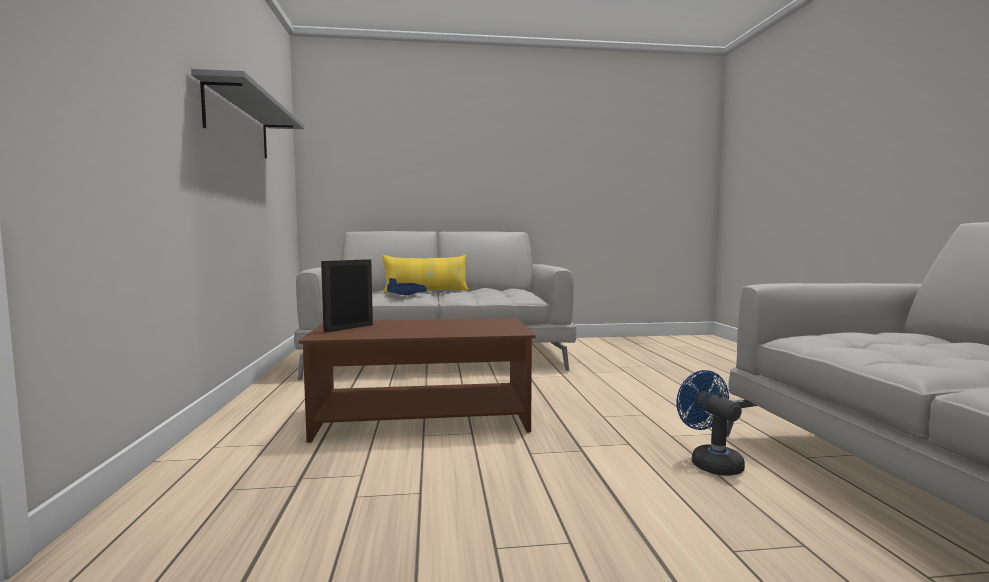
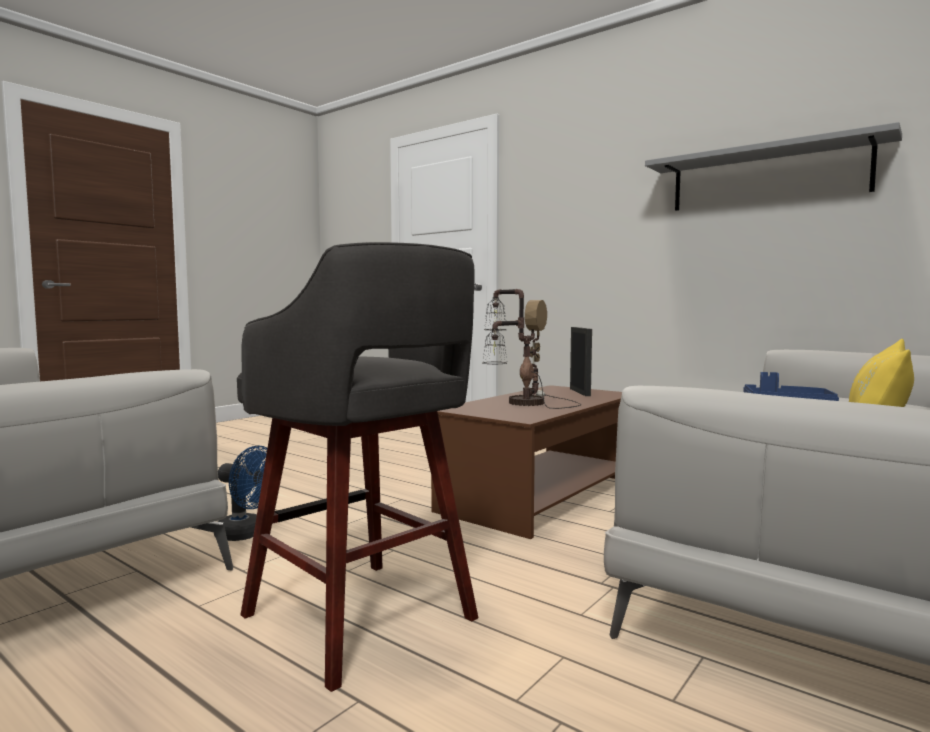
camera: 135 degrees right, 0 degrees up
none -> grey stool [237,242,478,692]
none -> table lamp [482,289,581,409]

